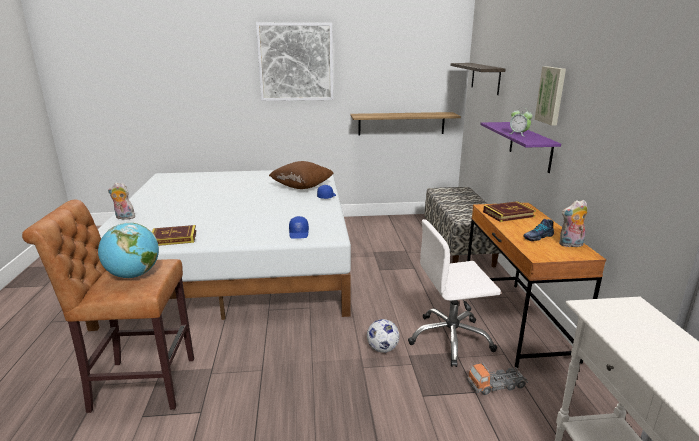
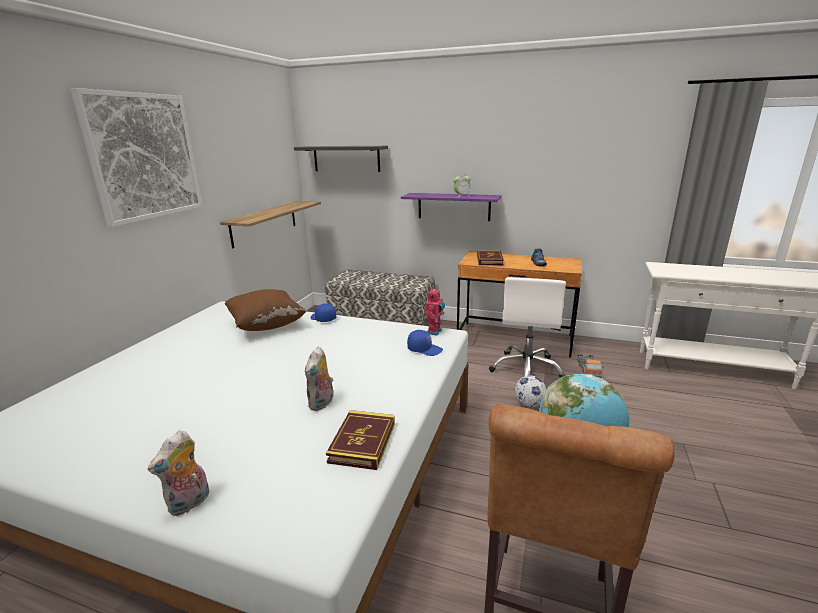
camera: 65 degrees left, 0 degrees up
picture [535,66,566,126] -> none
plush toy [559,200,588,247] -> plush toy moved to [305,347,333,411]
none -> toy robot [426,289,445,336]

